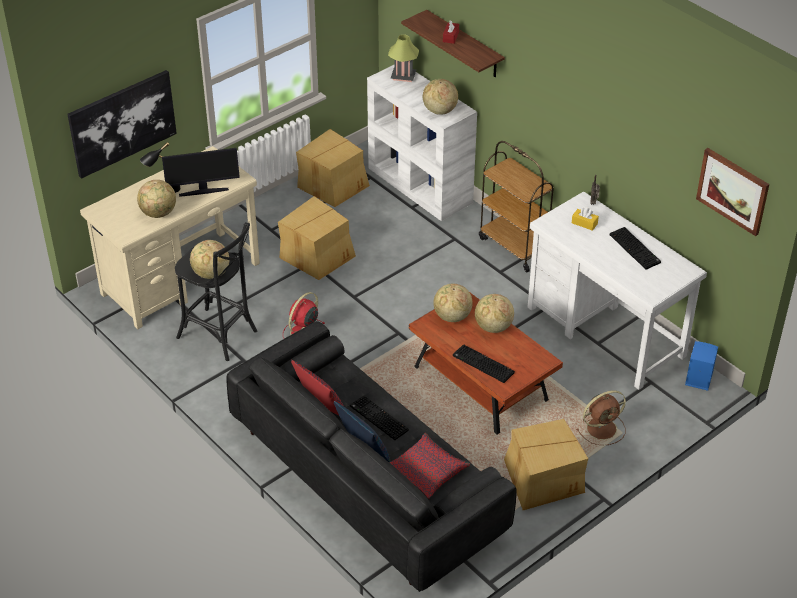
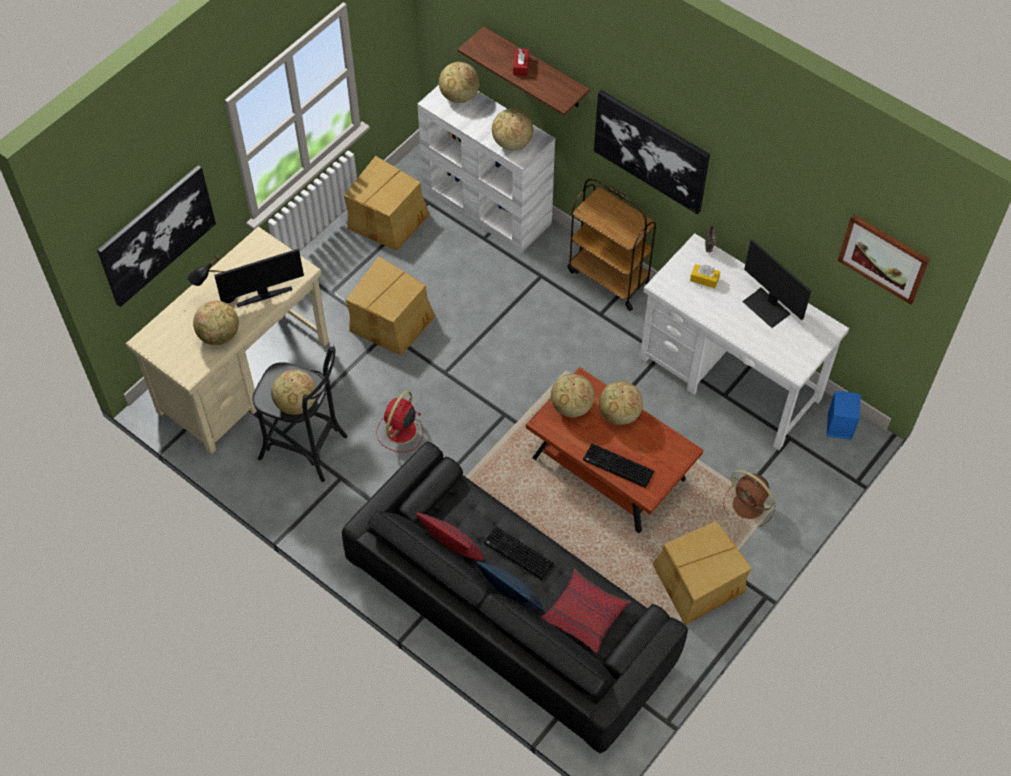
camera: 10 degrees left, 15 degrees up
table lamp [388,34,419,82] -> globe [439,62,480,103]
brown fan [576,390,626,445] -> brown fan turned 75 degrees clockwise [723,470,775,528]
keyboard [610,227,661,270] -> monitor [742,239,811,328]
none -> picture [594,90,710,214]

